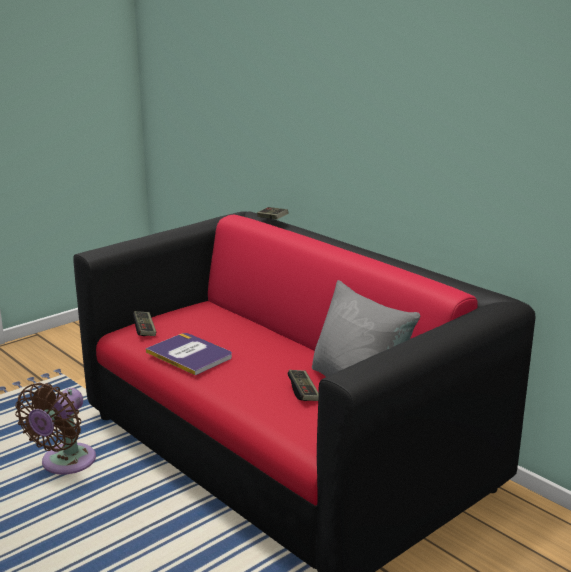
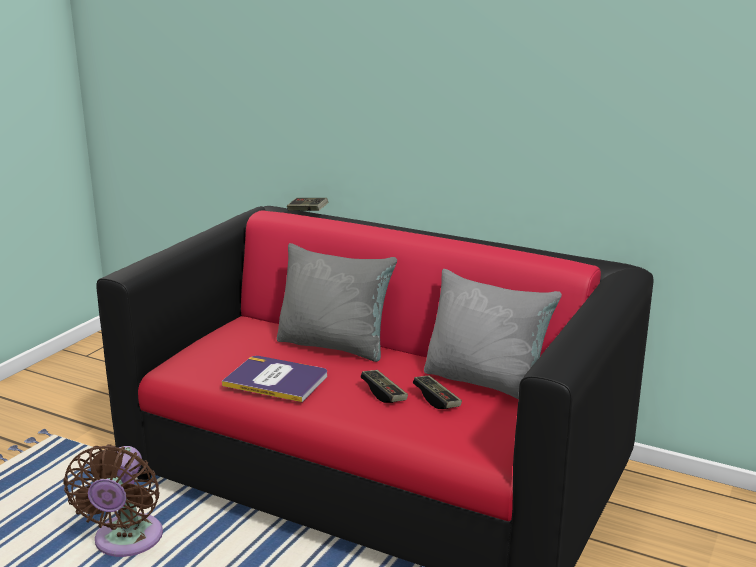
camera: 20 degrees left, 0 degrees up
game controller [133,311,156,336] -> game controller moved to [361,370,408,403]
none -> grey pillow [277,243,397,362]

